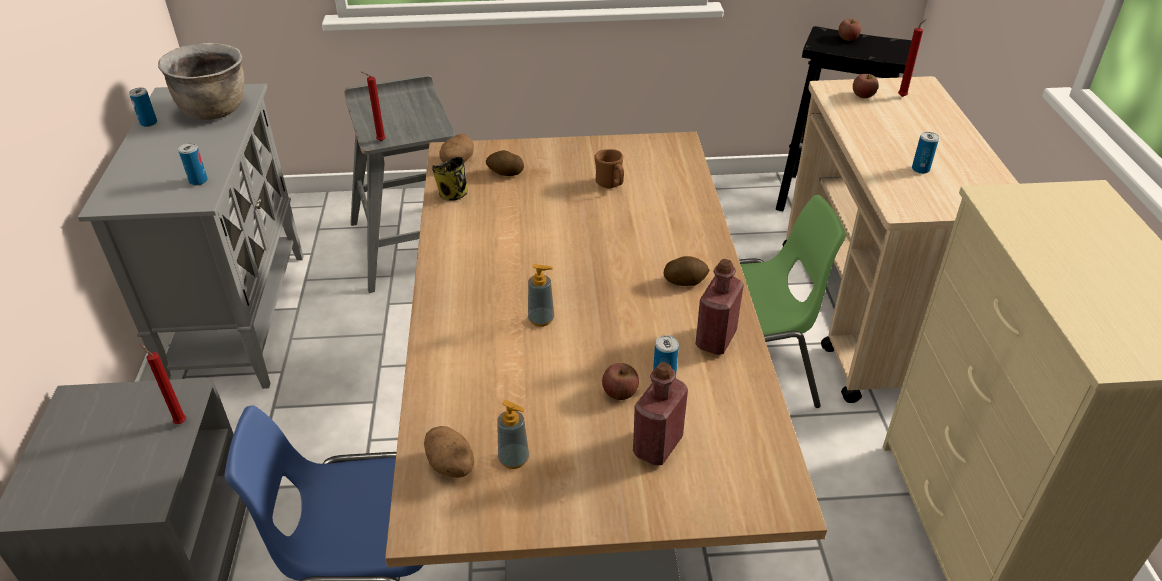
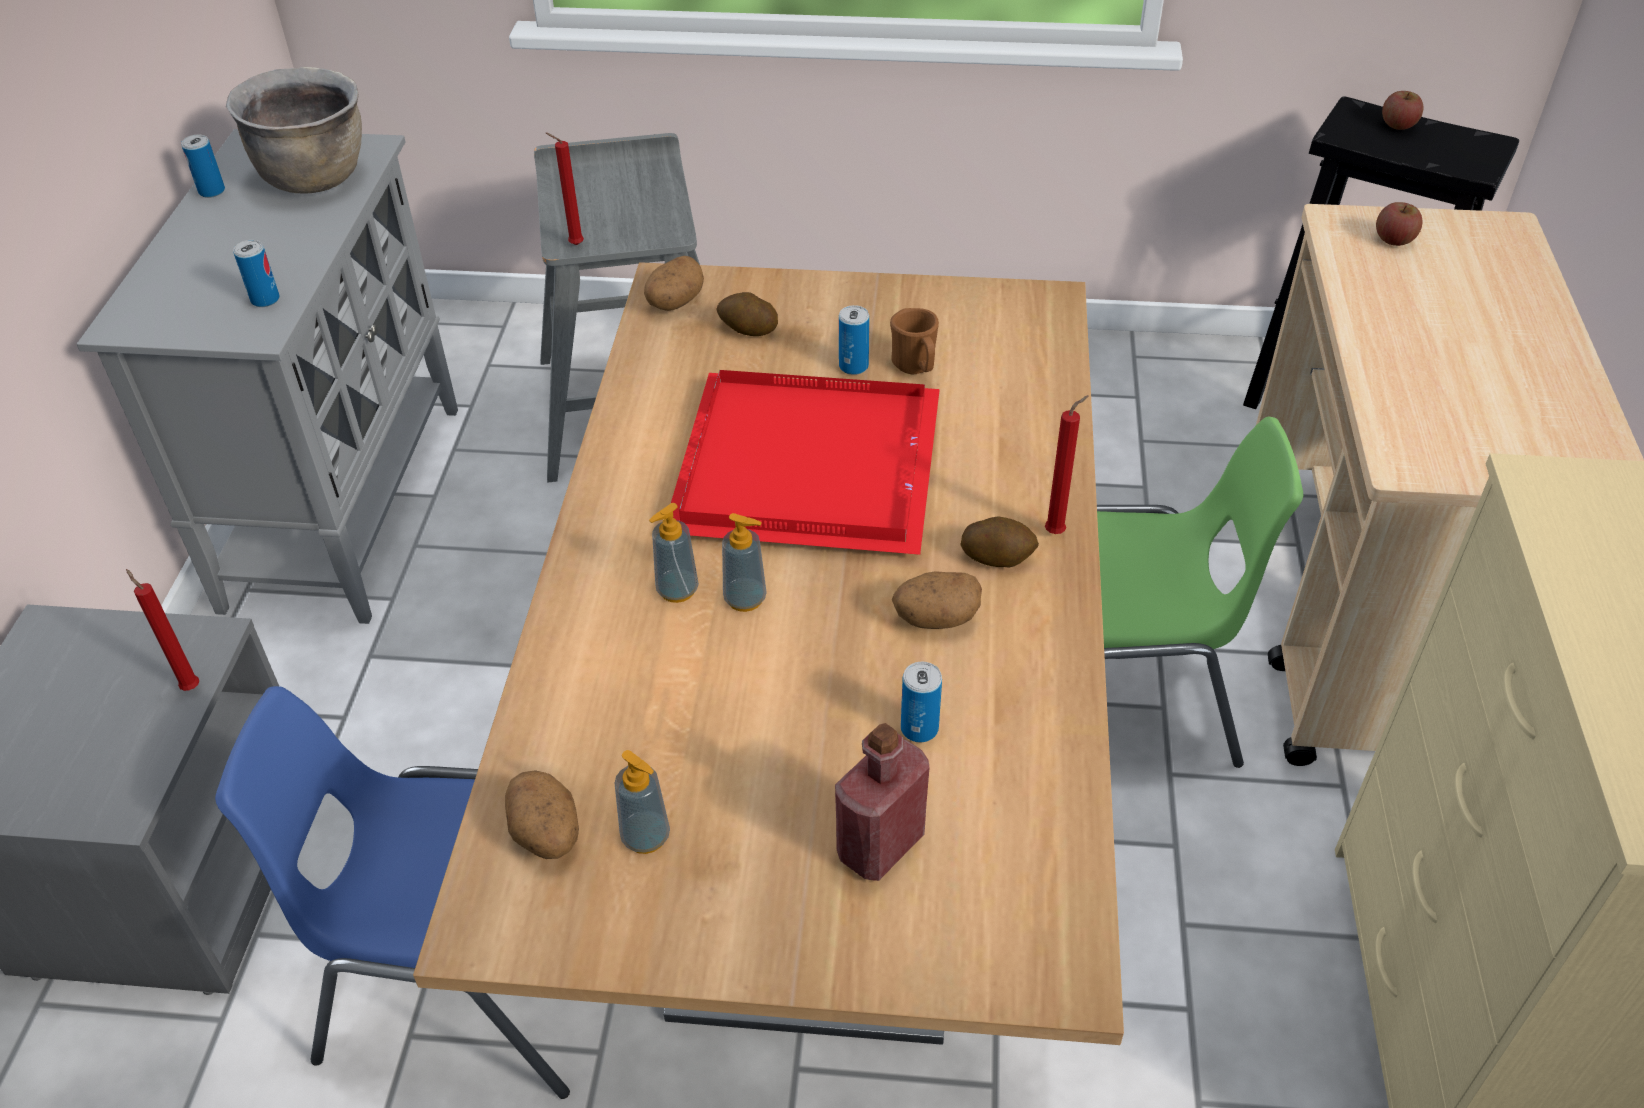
camera: 10 degrees right, 5 degrees up
mug [432,157,467,201] -> none
apple [602,363,639,400] -> none
red bottle [695,259,744,355] -> none
red candle [898,19,926,97] -> red candle moved to [1045,395,1089,534]
can [912,132,939,174] -> can moved to [839,305,869,375]
none -> soap dispenser [649,503,699,603]
none -> red tray [671,370,940,555]
none -> potato [892,571,982,629]

